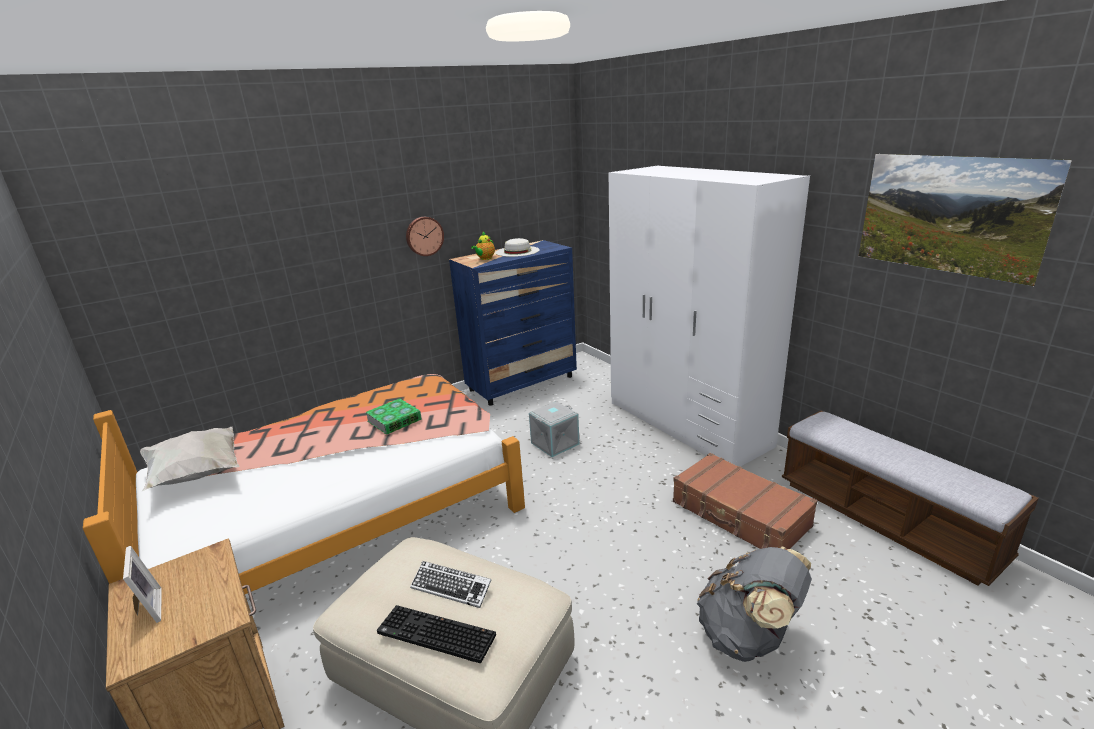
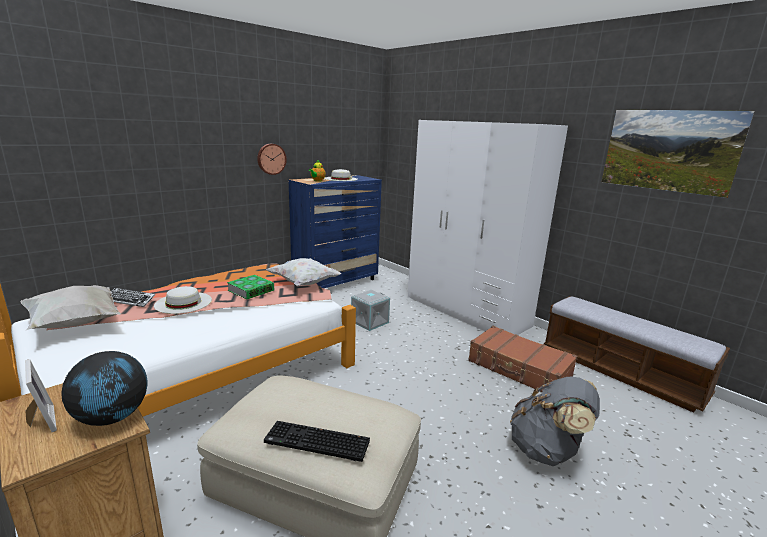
camera: 10 degrees left, 5 degrees down
keyboard [410,561,491,608] -> keyboard moved to [111,288,155,307]
none -> globe [61,351,148,426]
none -> white hat [154,286,212,314]
none -> white pillow [266,258,342,286]

